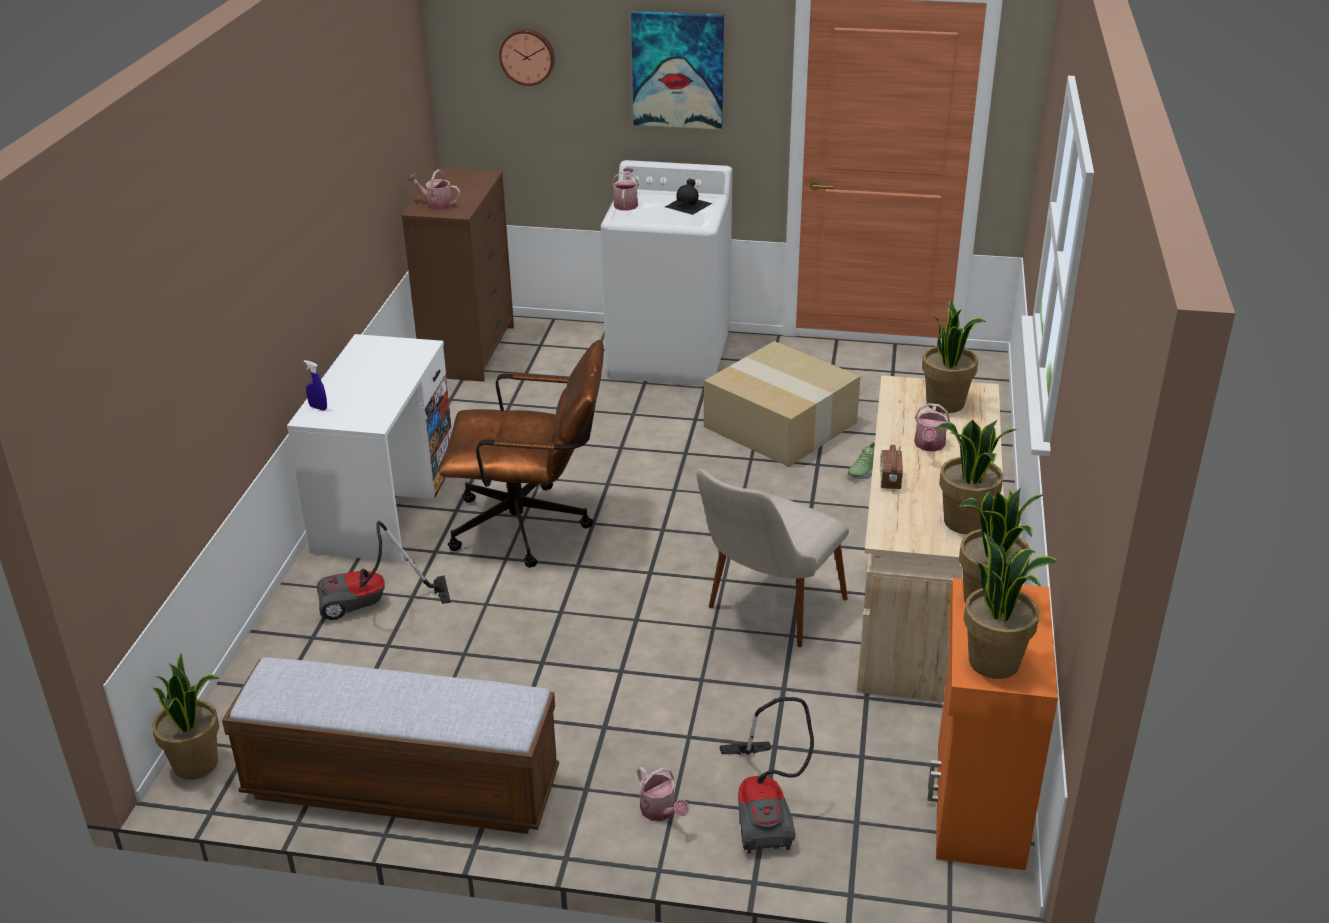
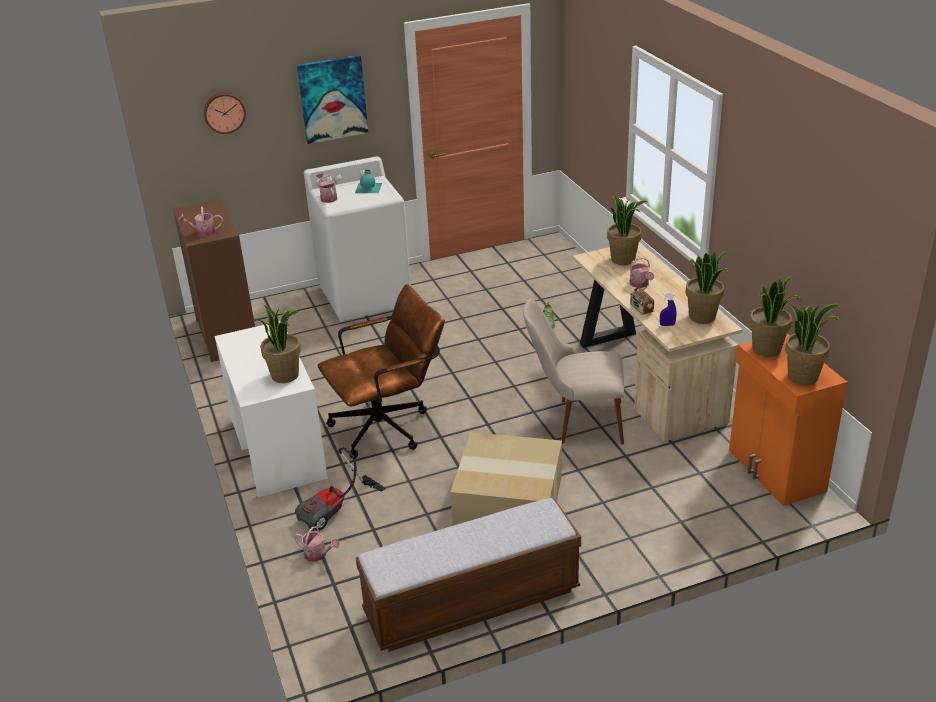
camera: 30 degrees left, 0 degrees up
potted plant [152,653,219,780] -> potted plant moved to [258,305,301,383]
blue spray bottle [304,360,327,411] -> blue spray bottle moved to [660,293,676,326]
watering can [637,767,689,821] -> watering can moved to [294,527,340,562]
black bottle [665,178,712,215] -> turquoise bottle [355,170,382,193]
beige chair [696,469,849,647] -> beige chair turned 90 degrees clockwise [523,298,624,444]
cardboard box [704,341,860,467] -> cardboard box moved to [451,432,562,526]
vacuum cleaner [719,697,814,854] -> none

